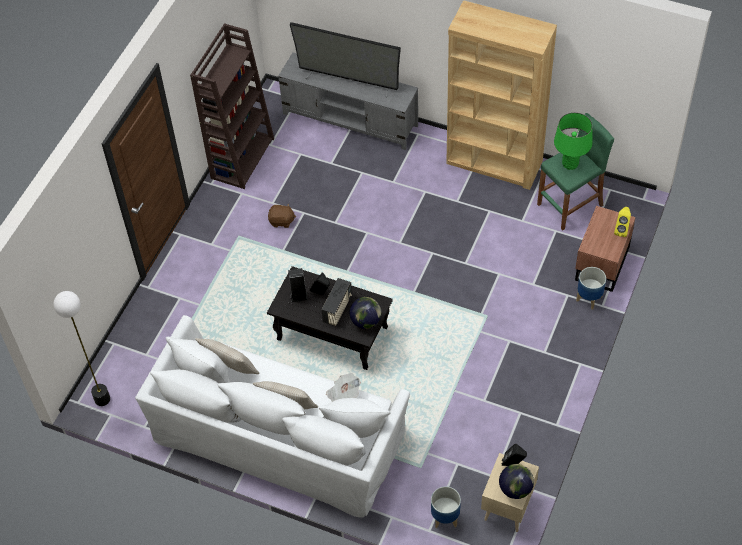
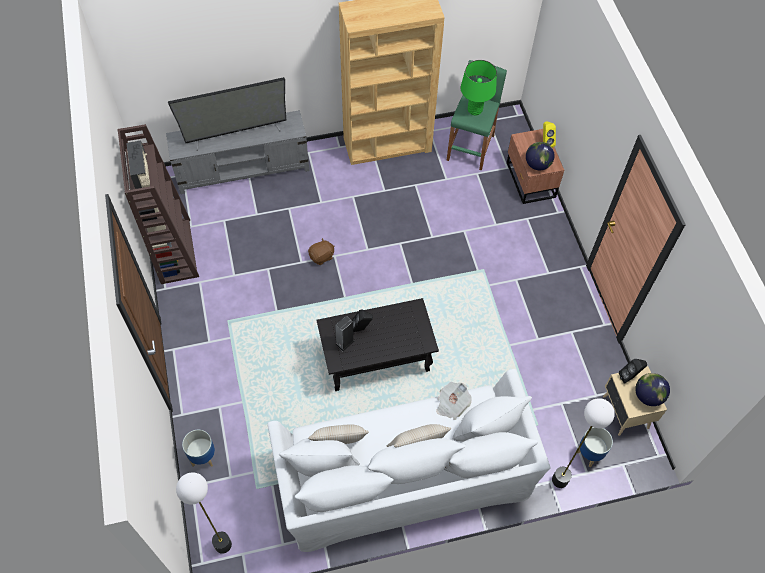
camera: 40 degrees left, 5 degrees up
brown plush toy [268,204,296,228] -> brown plush toy moved to [308,238,334,265]
radio [321,278,352,326] -> radio moved to [126,141,150,189]
globe [350,297,381,329] -> globe moved to [526,142,554,170]
planter [576,267,606,310] -> planter moved to [182,430,215,467]
none -> floor lamp [552,398,615,488]

